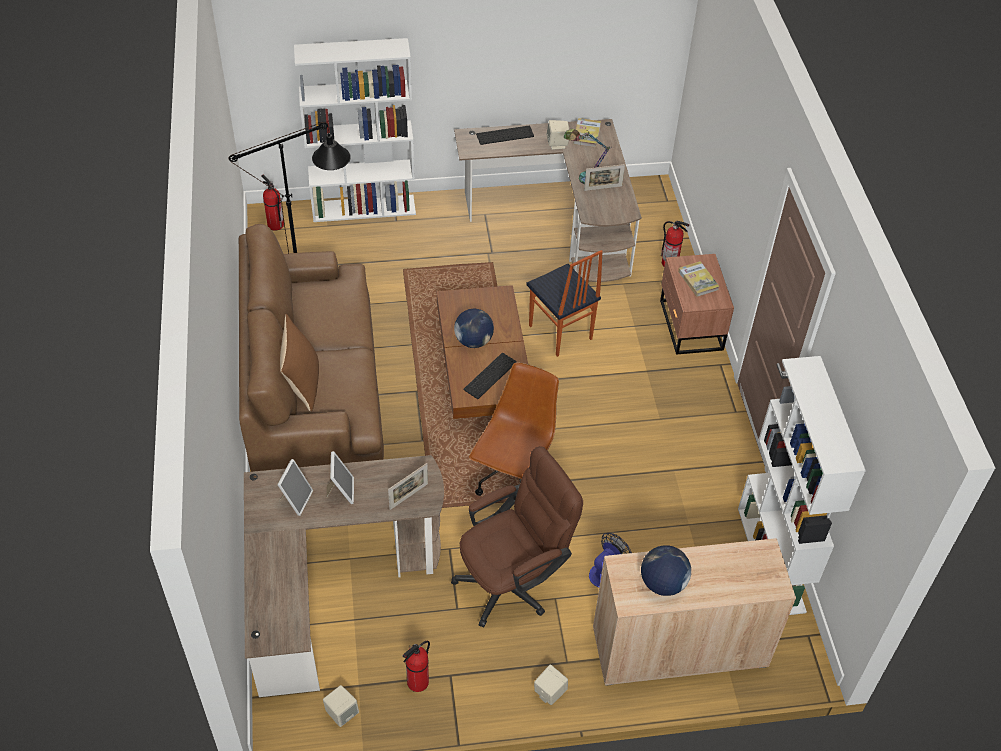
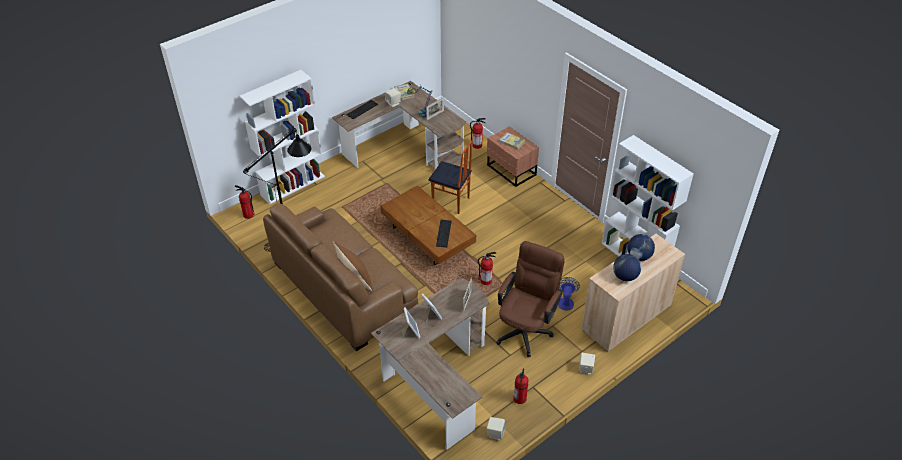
camera: 30 degrees left, 5 degrees down
globe [454,309,494,348] -> globe moved to [627,234,655,261]
brown office chair [469,362,559,496] -> fire extinguisher [478,252,496,285]

